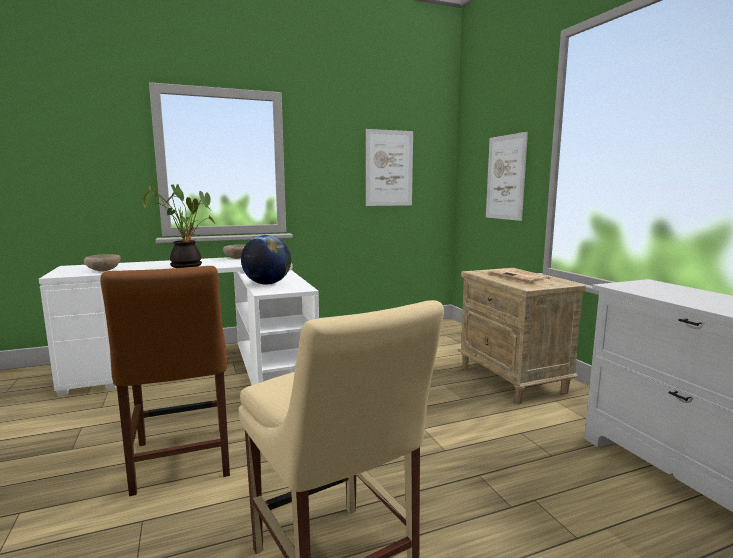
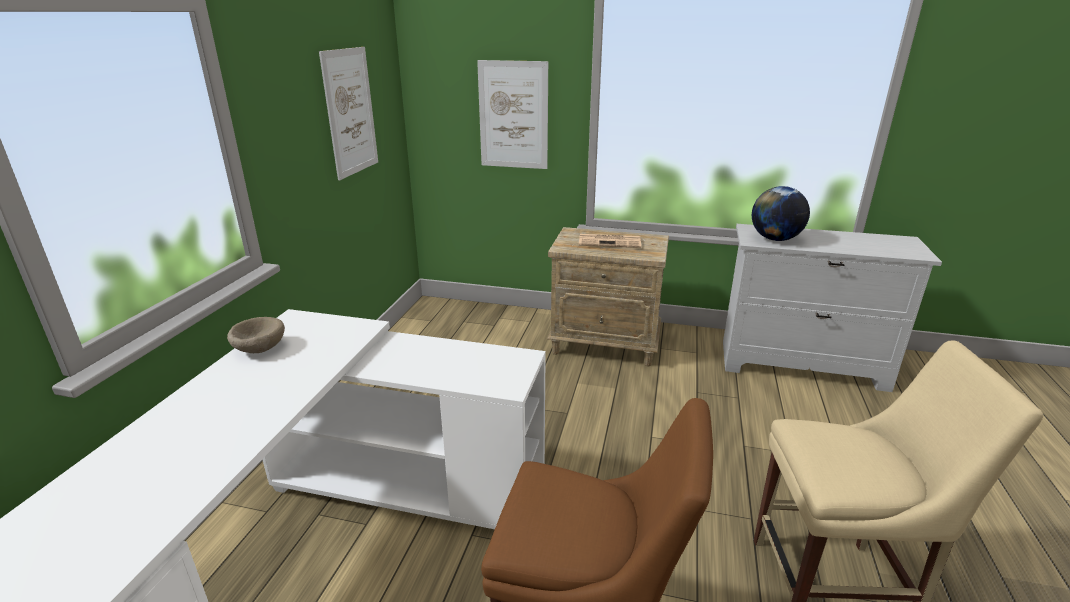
camera: 55 degrees left, 15 degrees up
beige bowl [84,254,121,271] -> none
potted plant [142,184,216,268] -> none
globe [241,235,291,285] -> globe moved to [752,186,810,241]

